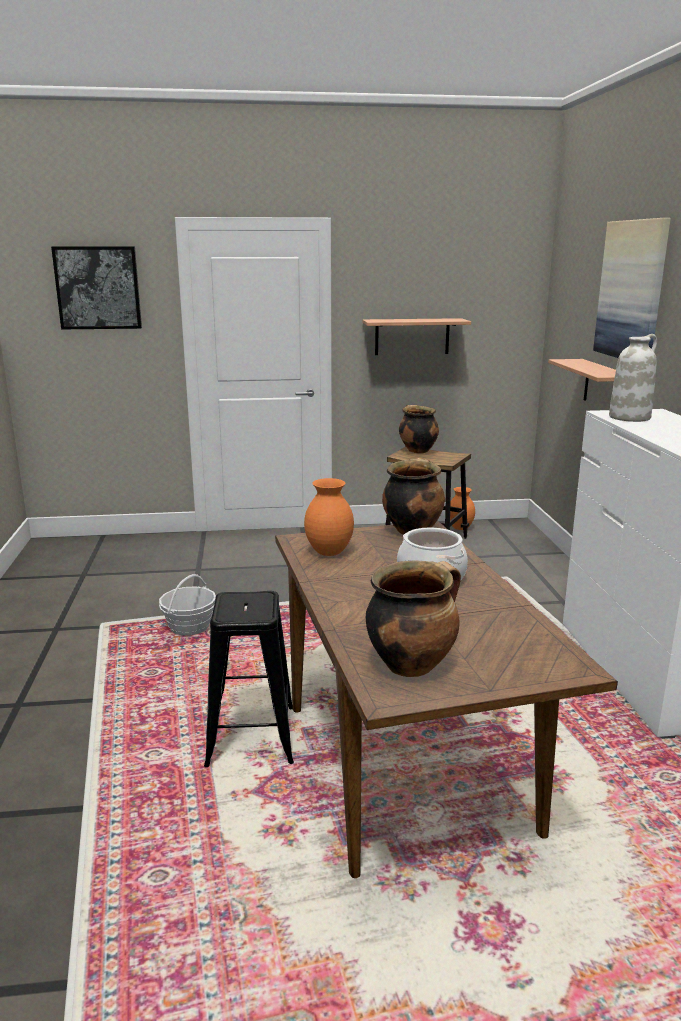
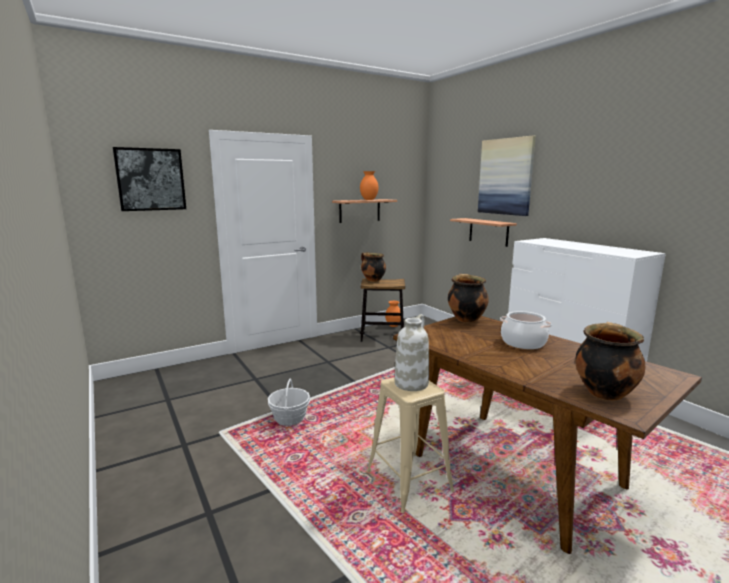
camera: 25 degrees left, 5 degrees down
black stool [204,591,294,767] -> beige stool [367,377,455,513]
orange vase [304,478,354,556] -> orange vase moved to [360,171,379,200]
white vase [609,334,657,422] -> white vase moved to [395,314,429,391]

